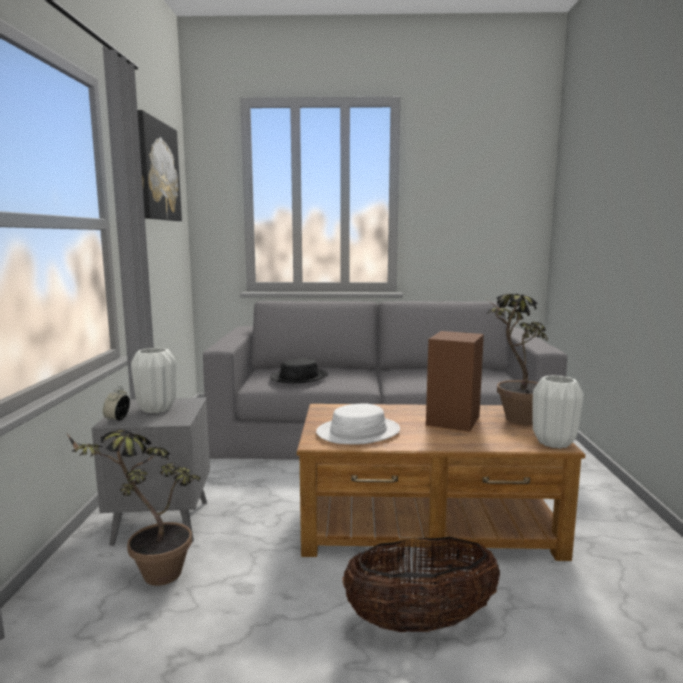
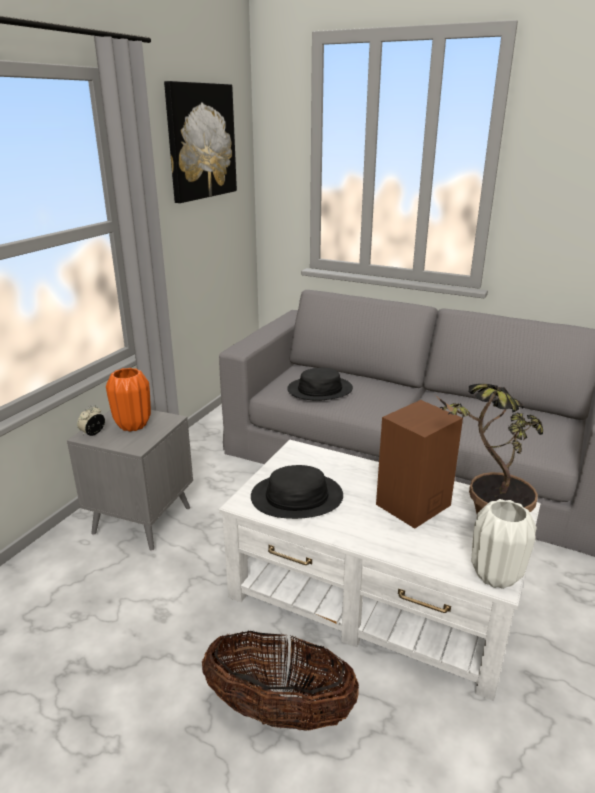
camera: 25 degrees right, 15 degrees up
potted plant [67,430,201,586] -> none
white vase [131,348,176,413] -> orange vase [106,368,151,432]
brown coffee table [297,404,586,561] -> white coffee table [219,440,541,701]
white hat [316,403,400,445] -> black hat [251,465,343,519]

